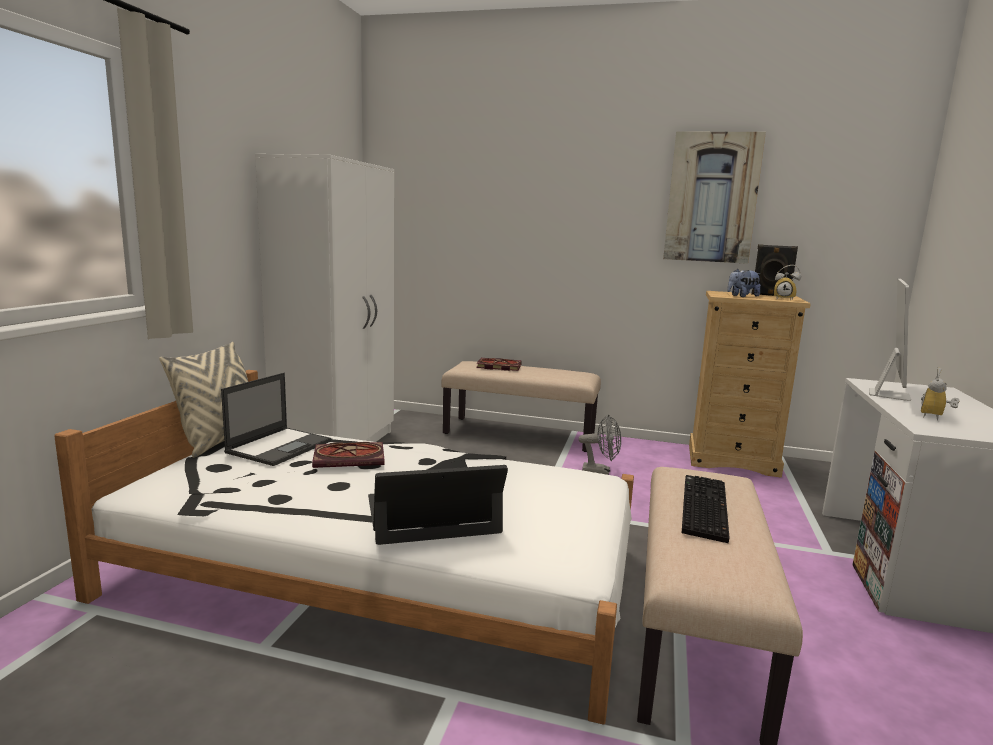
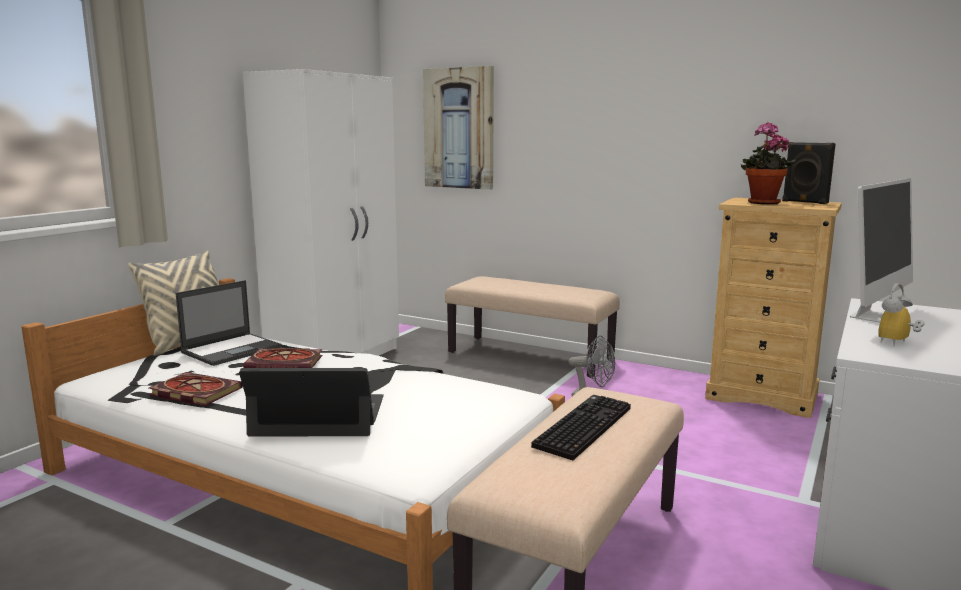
camera: 15 degrees right, 0 degrees up
book [476,358,522,371] -> book moved to [149,372,243,406]
picture [663,132,766,264] -> picture moved to [423,66,494,190]
plush toy [727,269,761,297] -> potted plant [741,122,795,205]
alarm clock [774,265,801,300] -> none

